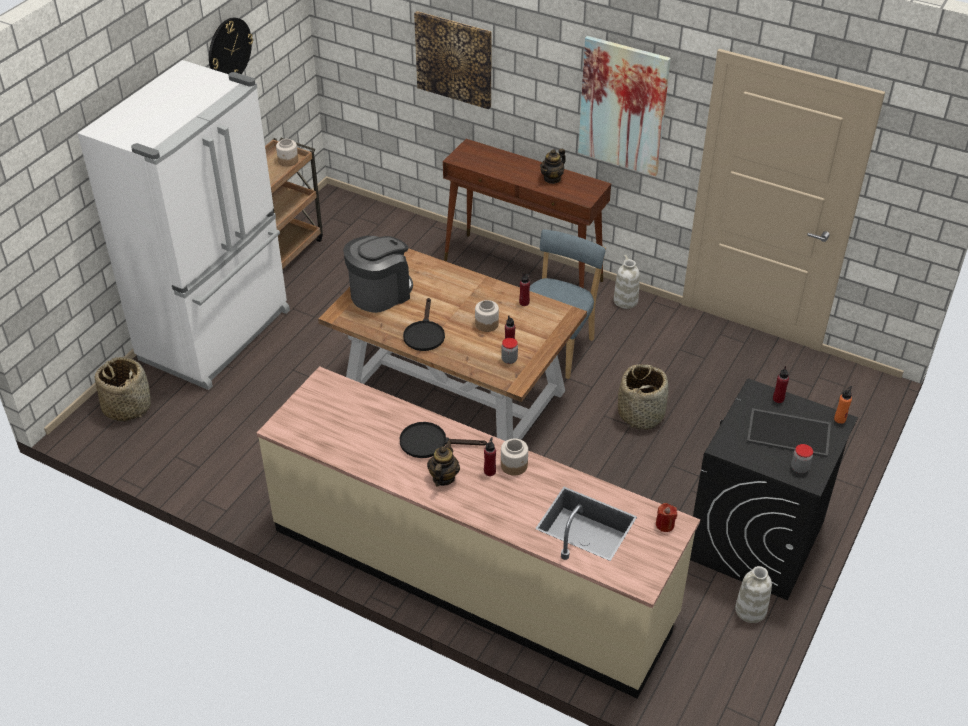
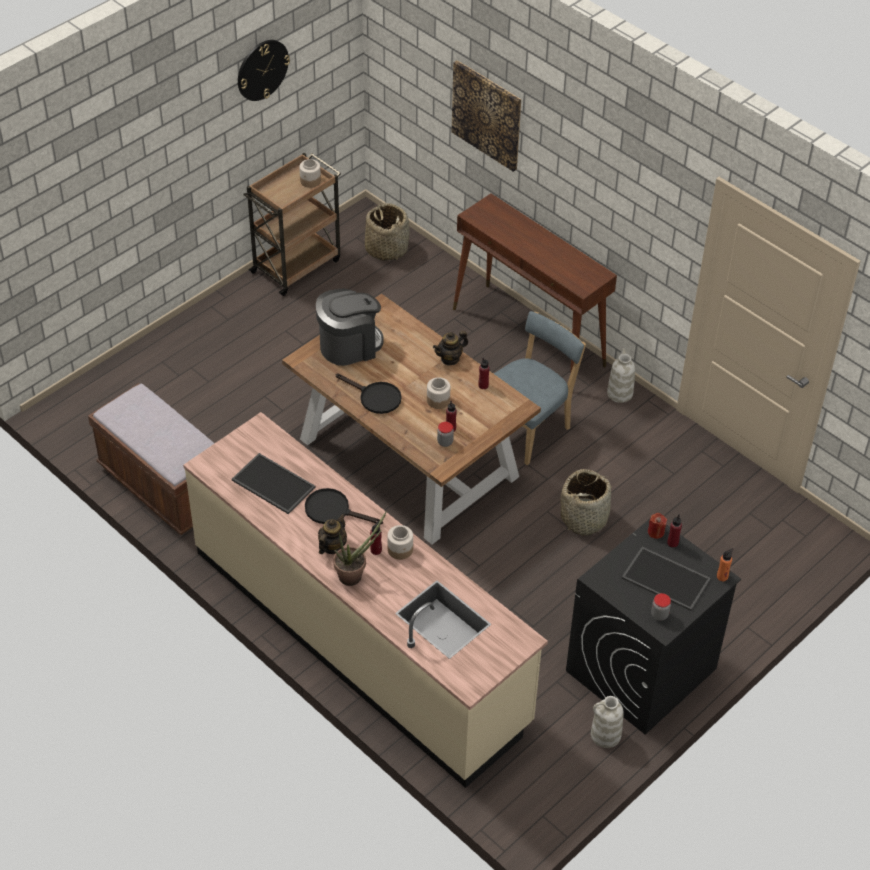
camera: 15 degrees right, 5 degrees up
white fridge [78,60,290,390] -> none
basket [95,357,151,422] -> basket moved to [365,203,410,261]
black frying pan [403,298,445,351] -> black frying pan turned 75 degrees counterclockwise [336,374,401,414]
teapot [540,149,566,184] -> teapot moved to [433,331,468,366]
picture [578,36,671,176] -> none
red candle [656,503,677,532] -> red candle moved to [648,513,667,539]
none -> brown bench [88,383,215,535]
none -> tray [232,453,316,514]
none -> potted plant [333,511,387,586]

